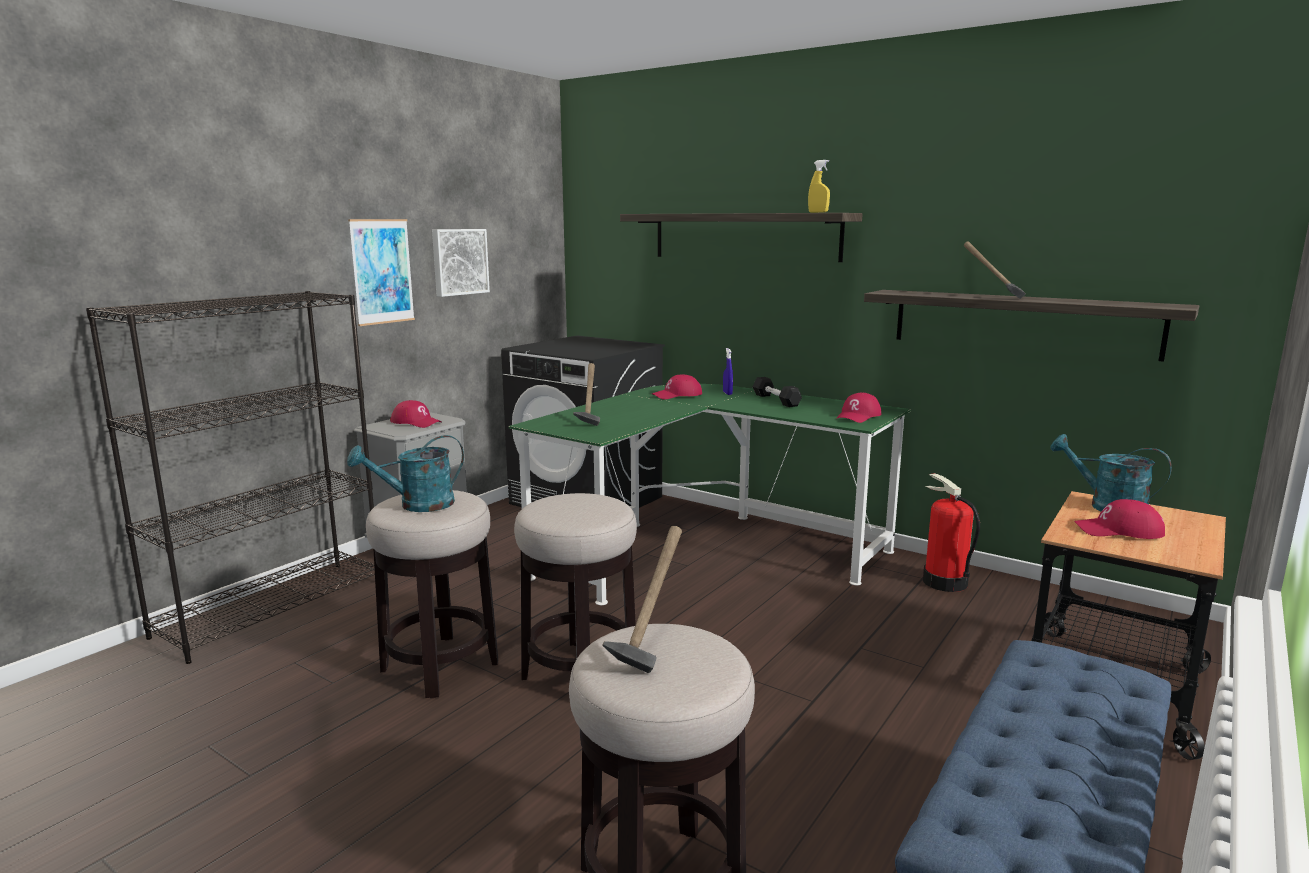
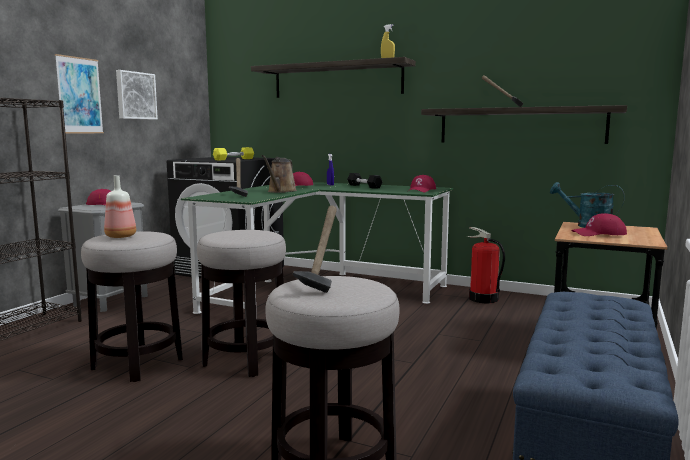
camera: 10 degrees left, 5 degrees down
turquoise watering can [347,435,464,512] -> bottle [104,175,136,238]
none -> yellow dumbbell [213,147,254,160]
none -> brown watering can [262,155,297,193]

